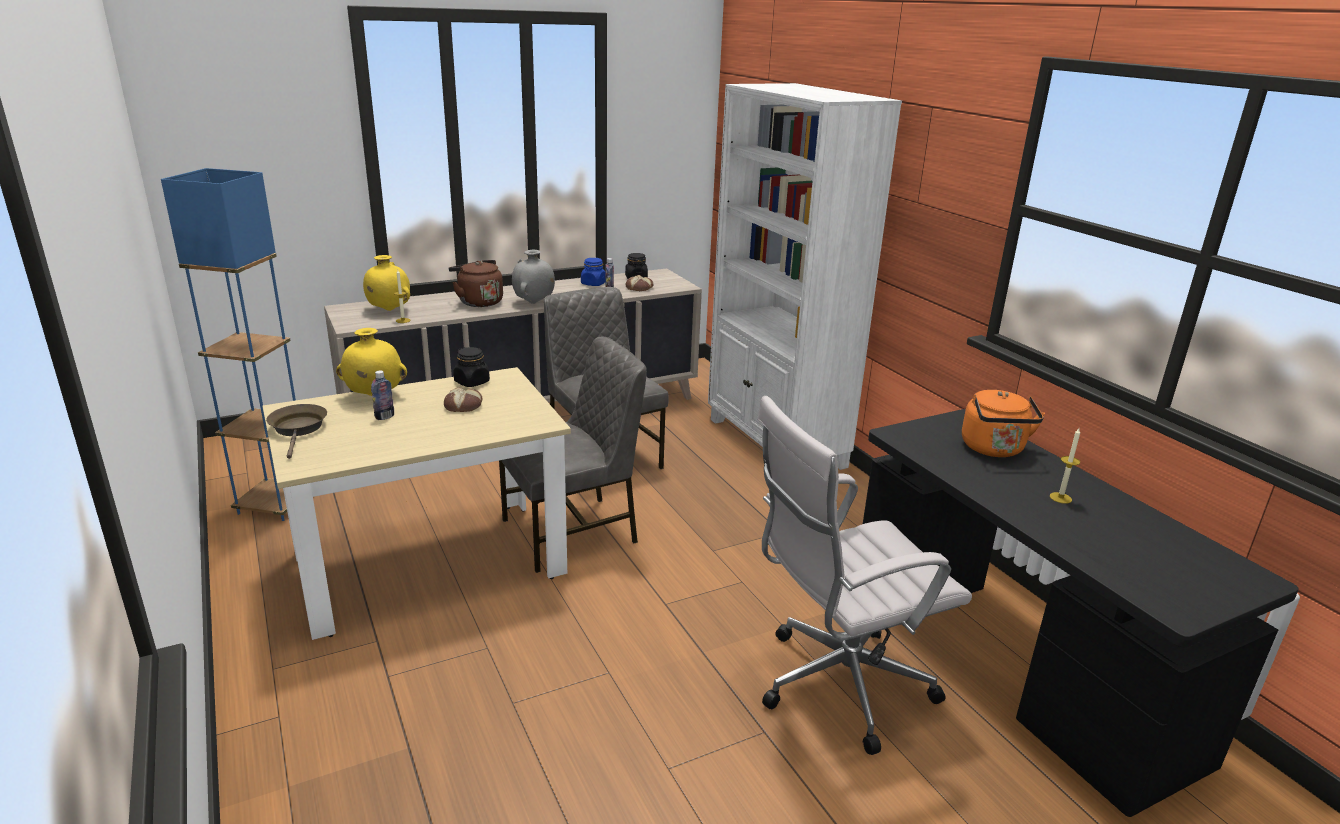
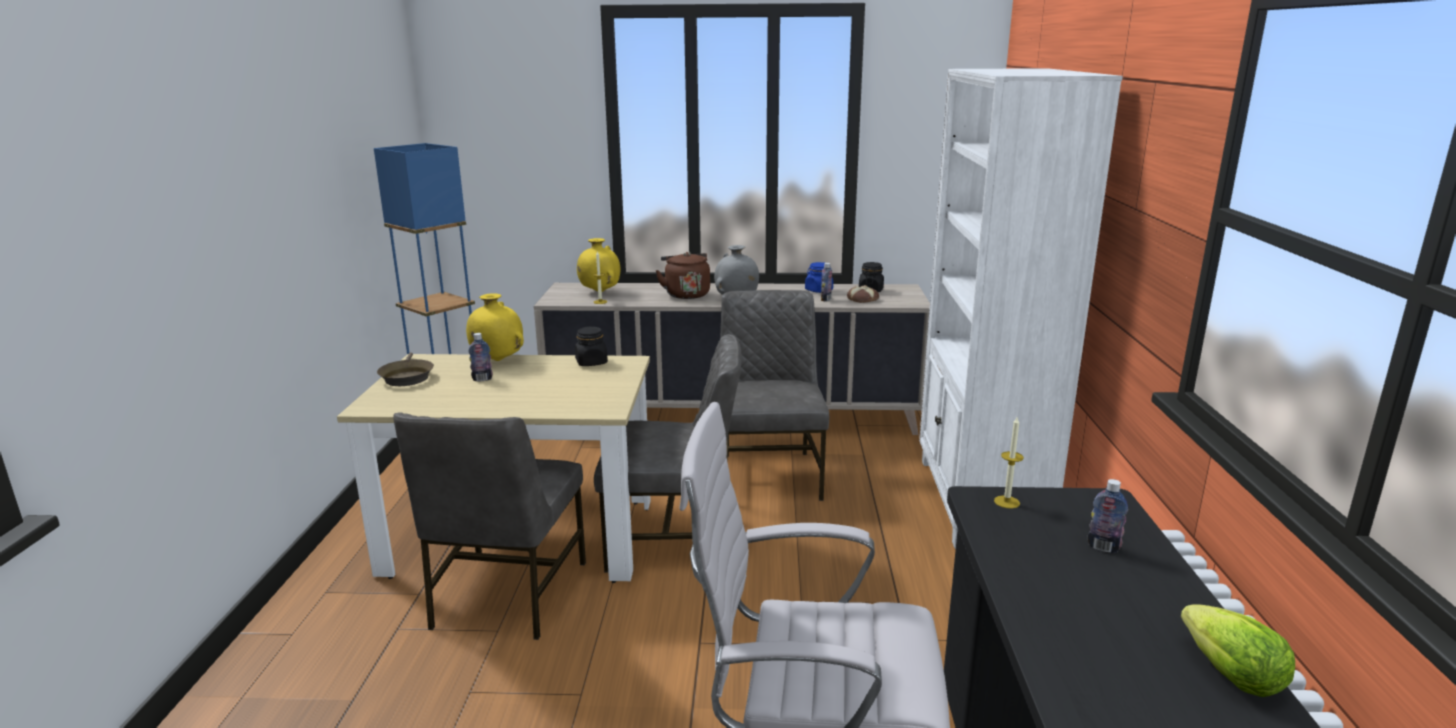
camera: 30 degrees right, 5 degrees down
brown frying pan [266,404,327,459] -> brown frying pan turned 150 degrees clockwise [377,352,434,386]
bread [444,387,483,412] -> none
orange kettle [962,390,1045,457] -> bottle [1088,479,1128,553]
candle [1050,428,1080,504] -> candle moved to [994,417,1024,509]
none -> grey chair [393,412,586,640]
none -> lettuce [1181,604,1295,697]

